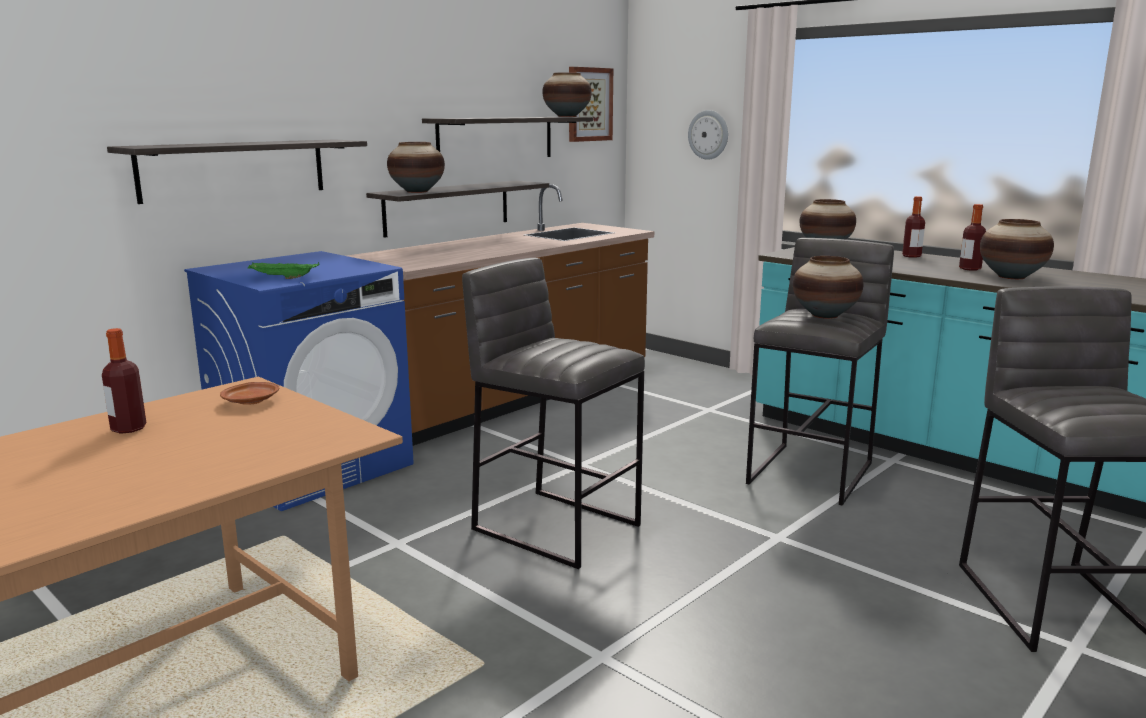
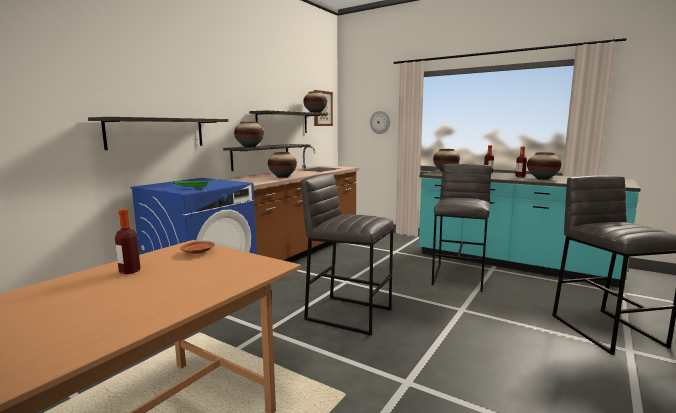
camera: 10 degrees left, 5 degrees down
vase [793,256,864,319] -> vase moved to [268,152,297,178]

